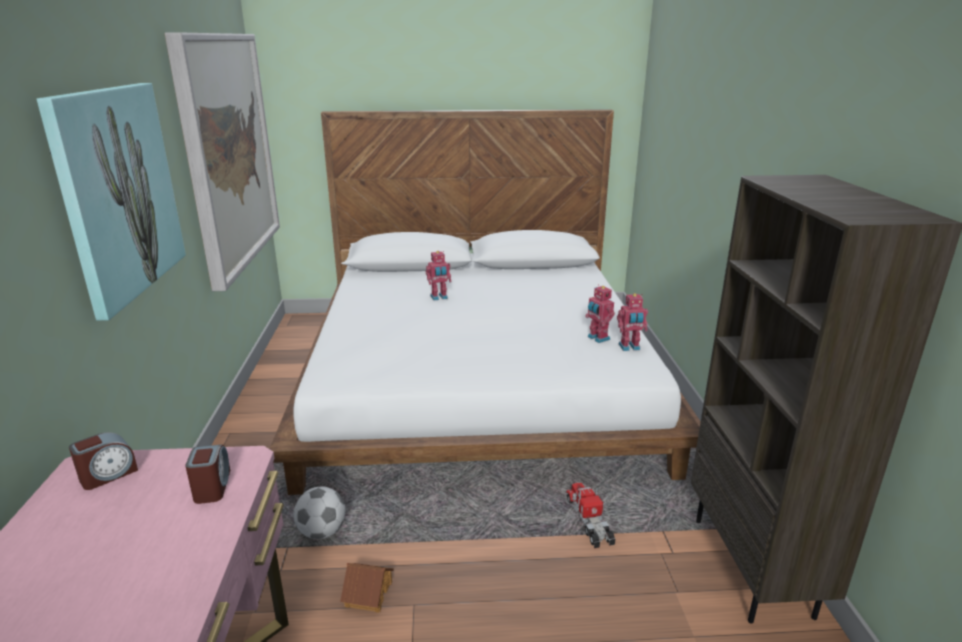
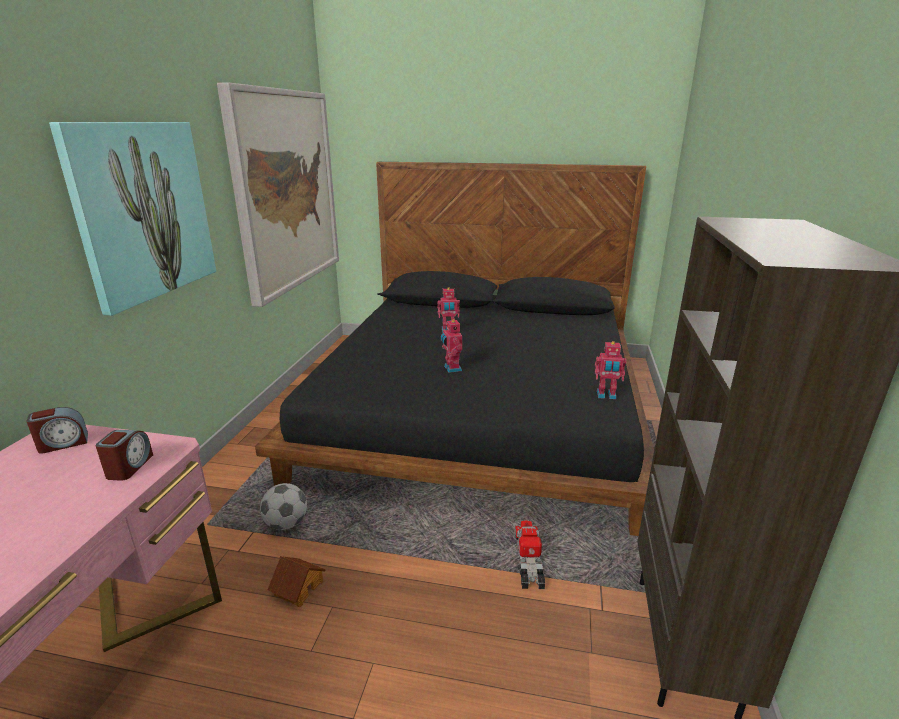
camera: 15 degrees right, 0 degrees up
white bed [269,109,700,495] -> black bed [255,162,654,536]
toy robot [585,284,615,343] -> toy robot moved to [441,318,462,373]

